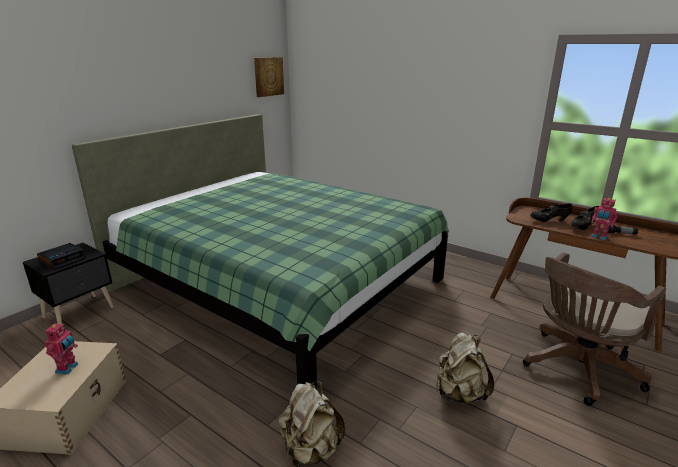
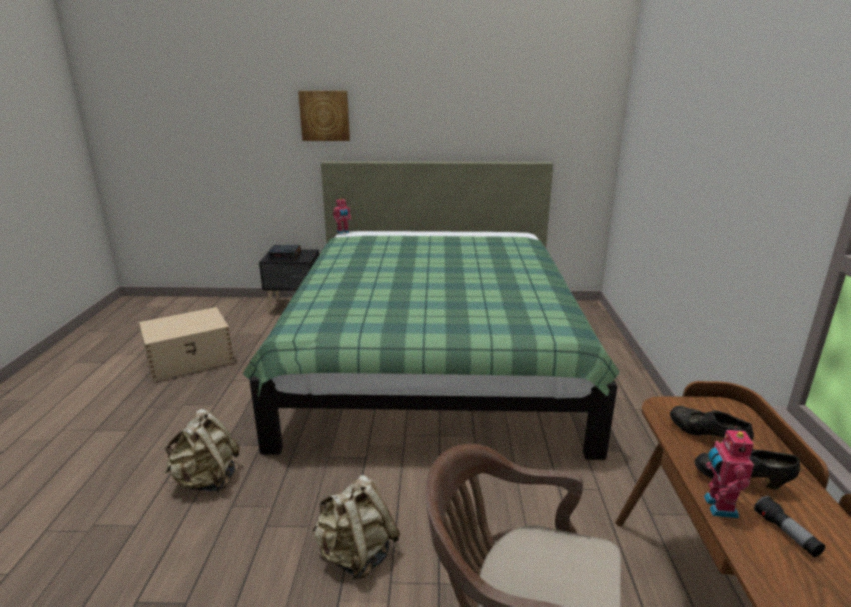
camera: 55 degrees right, 0 degrees up
toy robot [45,322,78,374] -> toy robot moved to [333,198,351,234]
picture [254,57,284,97] -> picture moved to [298,91,350,141]

